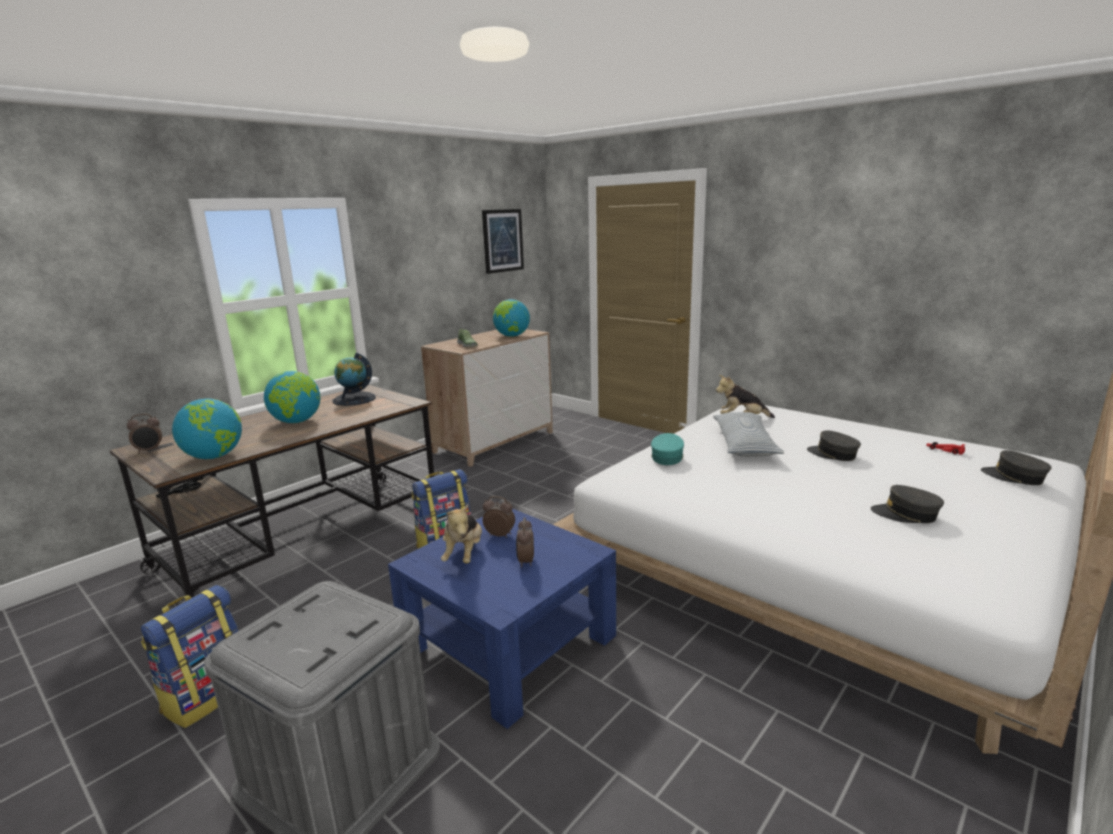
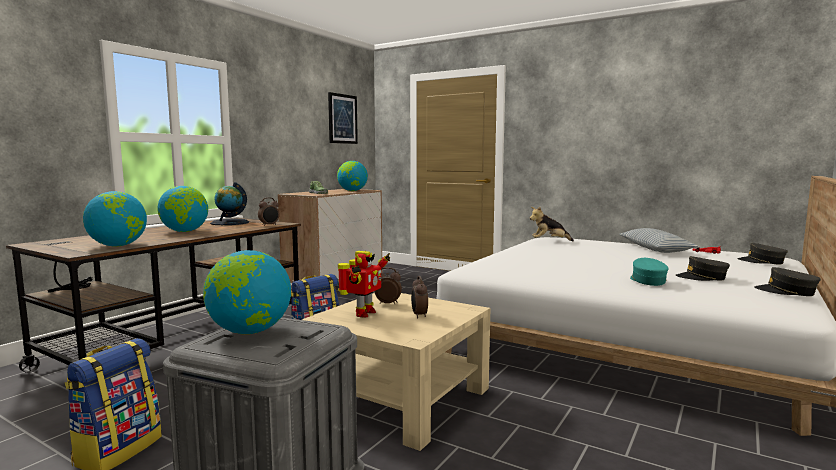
camera: 10 degrees left, 10 degrees down
alarm clock [127,413,162,453] -> alarm clock moved to [258,197,280,226]
blue coffee table [388,509,616,729] -> beige coffee table [302,293,490,451]
plush toy [441,504,482,563] -> toy robot [338,251,390,317]
turquoise cap [651,433,684,465] -> turquoise cap moved to [630,258,669,286]
pillow [713,412,784,457] -> pillow moved to [619,228,699,253]
grey cap [807,430,861,461] -> grey cap moved to [754,267,821,296]
none -> globe [203,250,291,334]

